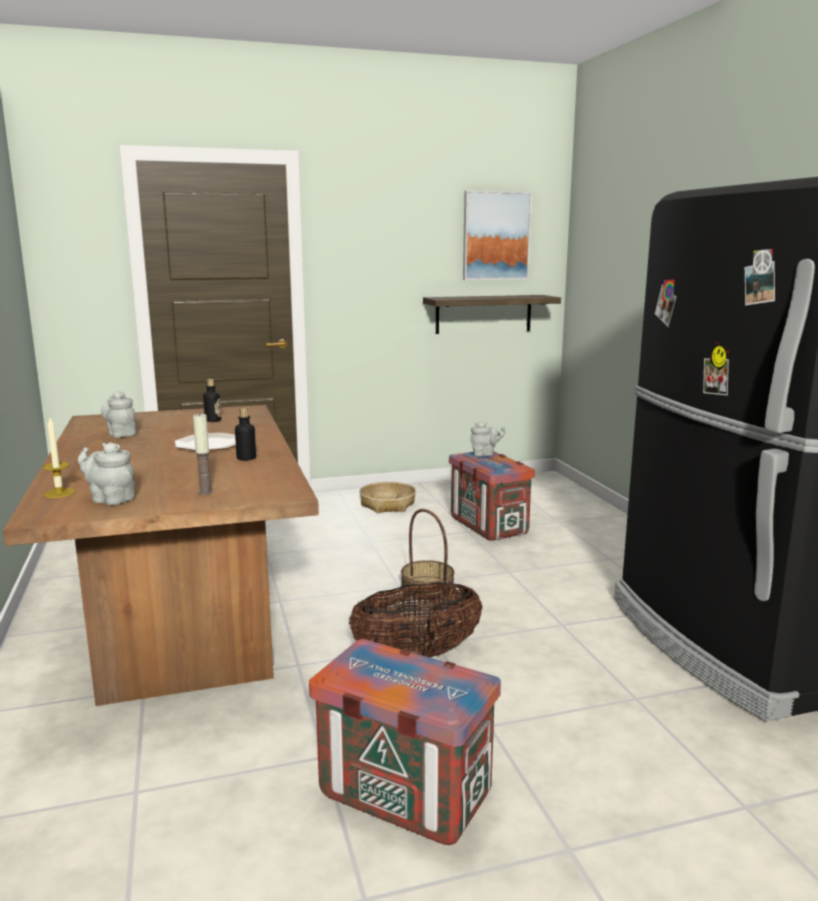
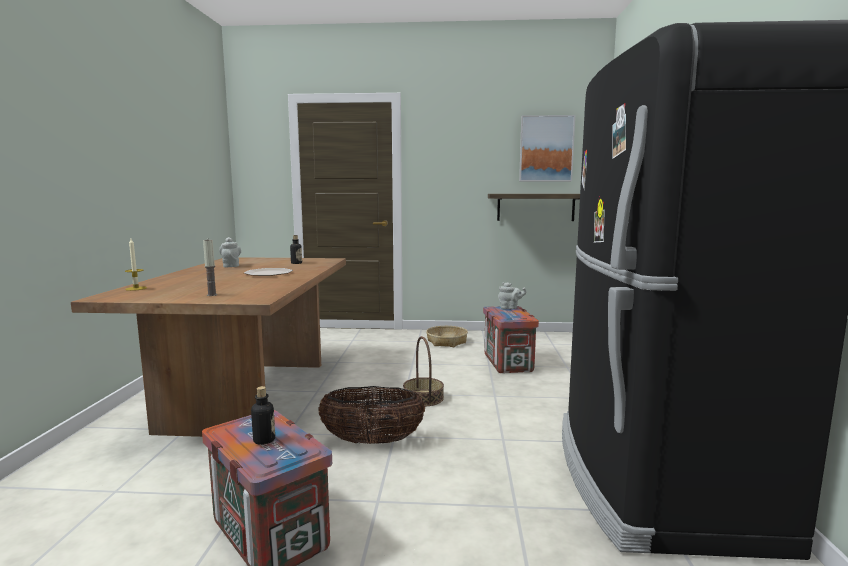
camera: 20 degrees right, 5 degrees down
grey teapot [78,442,135,505] -> none
bottle [235,408,256,461] -> bottle moved to [251,386,275,445]

